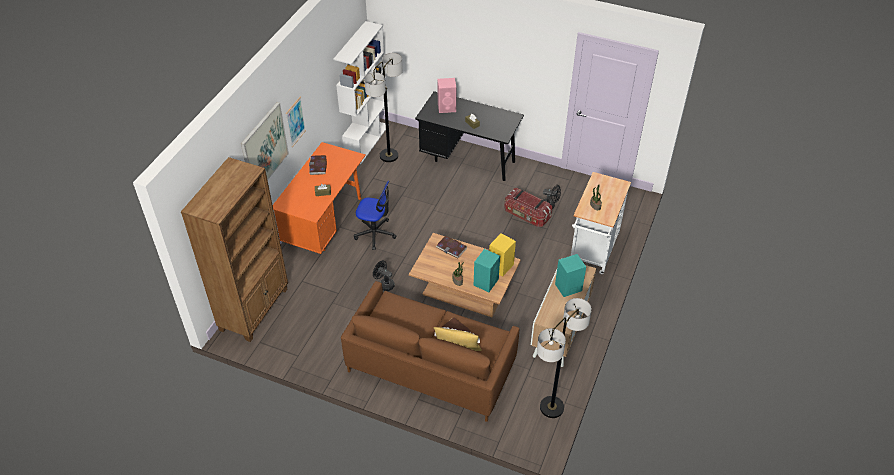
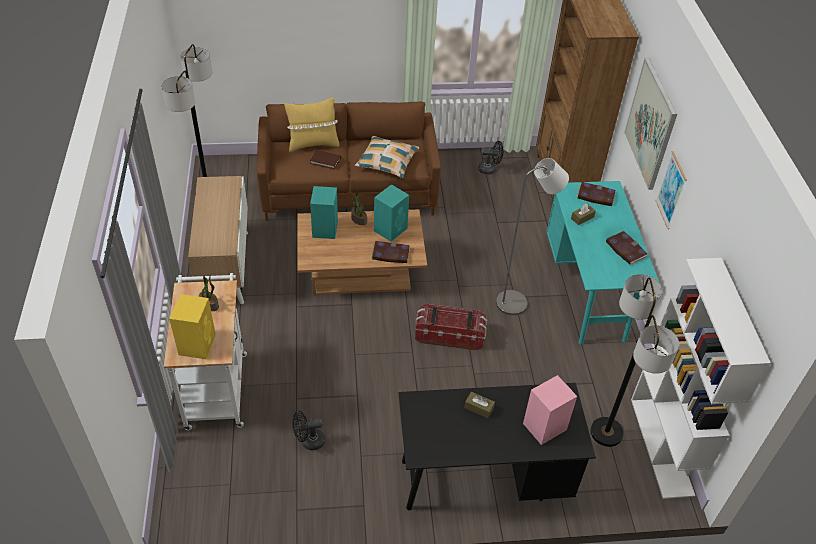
camera: 150 degrees right, 0 degrees up
orange desk [273,142,366,254] -> turquoise desk [547,181,659,345]
office chair [354,181,396,250] -> grey floor lamp [496,158,569,315]
black fan [373,260,395,291] -> black fan moved to [478,141,503,174]
yellow speaker [489,234,516,277] -> yellow speaker moved to [169,294,216,359]
storage box [504,188,553,227] -> storage box moved to [415,303,487,351]
turquoise speaker [555,254,586,297] -> turquoise speaker moved to [374,184,409,242]
none -> pillow [355,136,419,178]
none -> book [577,182,616,206]

